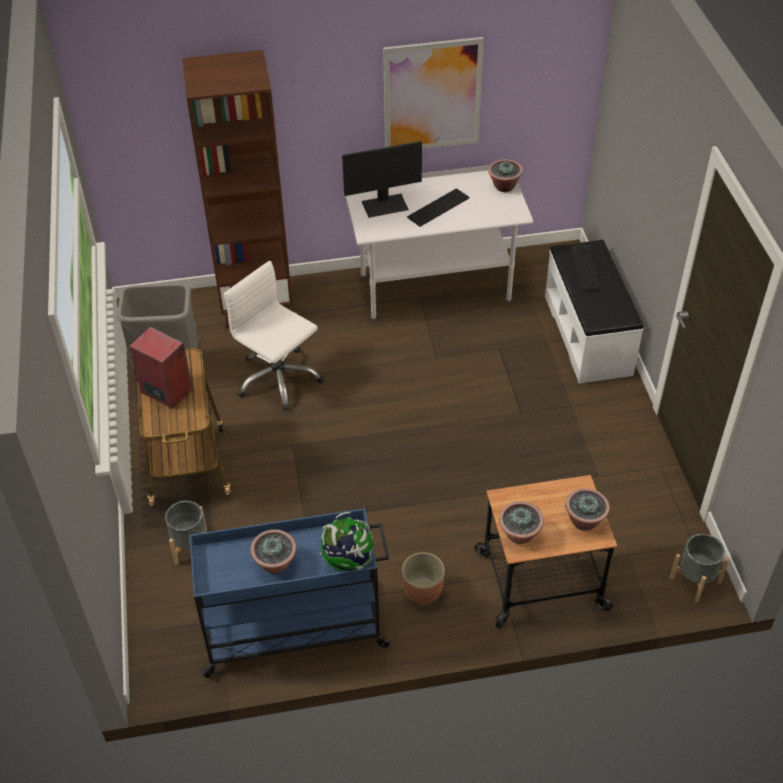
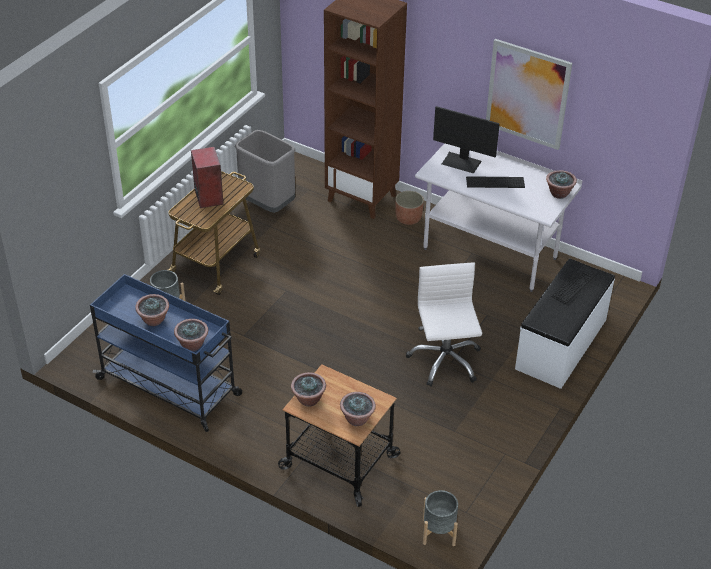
camera: 40 degrees right, 5 degrees down
white office chair [224,261,324,411] -> white office chair moved to [406,262,482,387]
globe [320,512,374,572] -> potted plant [174,319,208,351]
planter [402,552,445,604] -> planter moved to [395,191,424,225]

